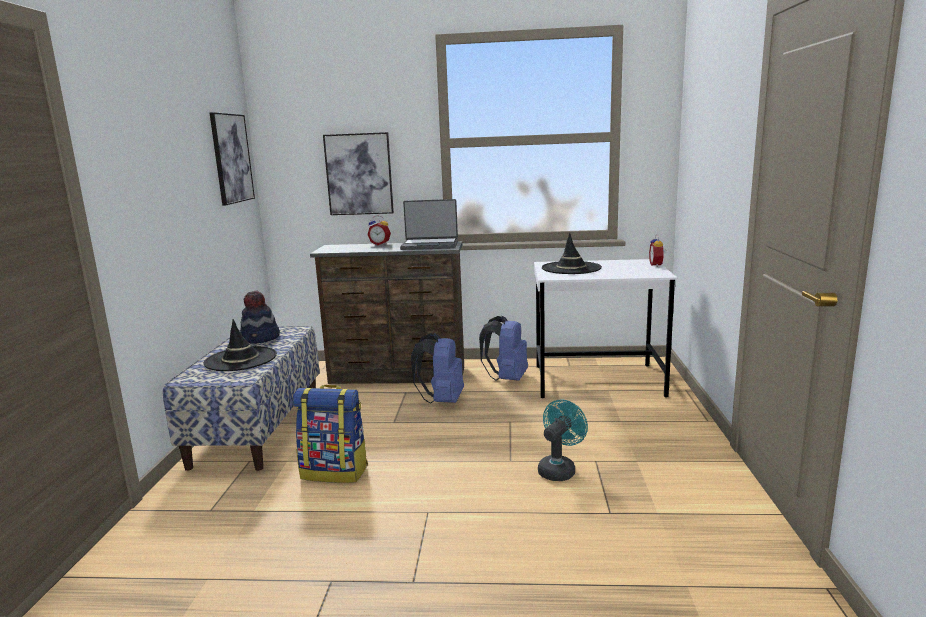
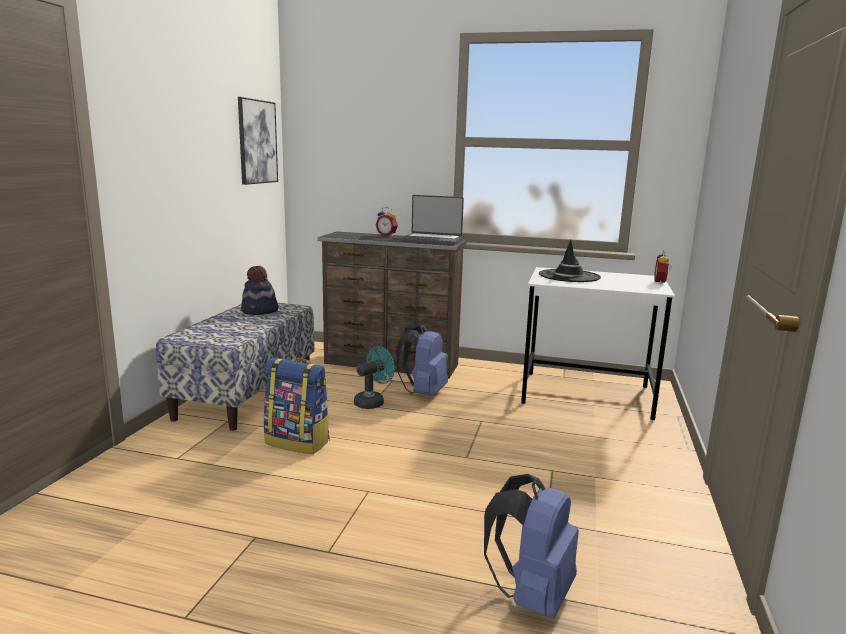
camera: 10 degrees right, 0 degrees up
black hat [204,319,277,371] -> none
picture [323,132,394,215] -> none
blue backpack [479,316,528,381] -> blue backpack moved to [484,474,579,618]
turquoise fan [538,399,588,481] -> turquoise fan moved to [354,346,395,409]

